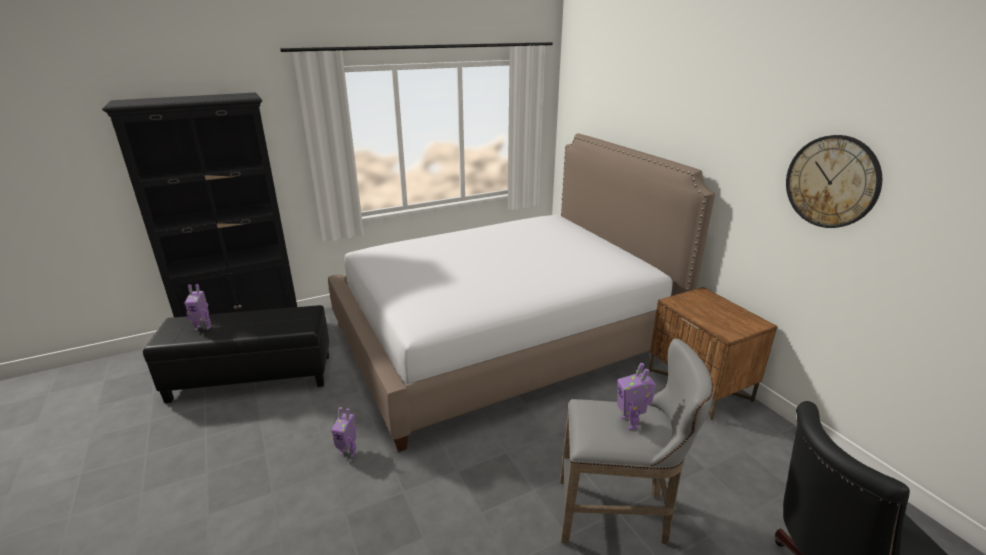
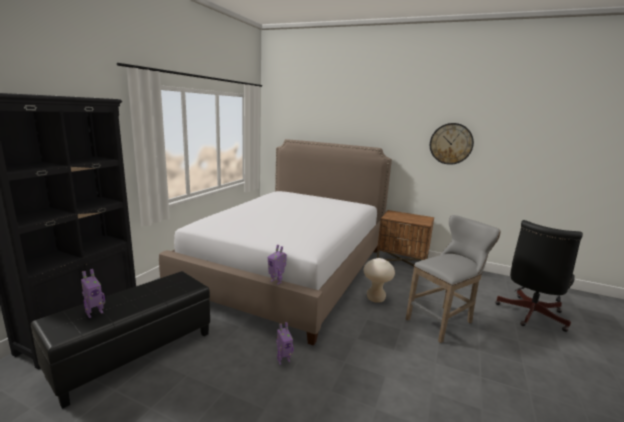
camera: 40 degrees left, 10 degrees down
toy robot [617,363,656,430] -> toy robot moved to [268,245,287,285]
none -> beige stool [364,258,395,303]

